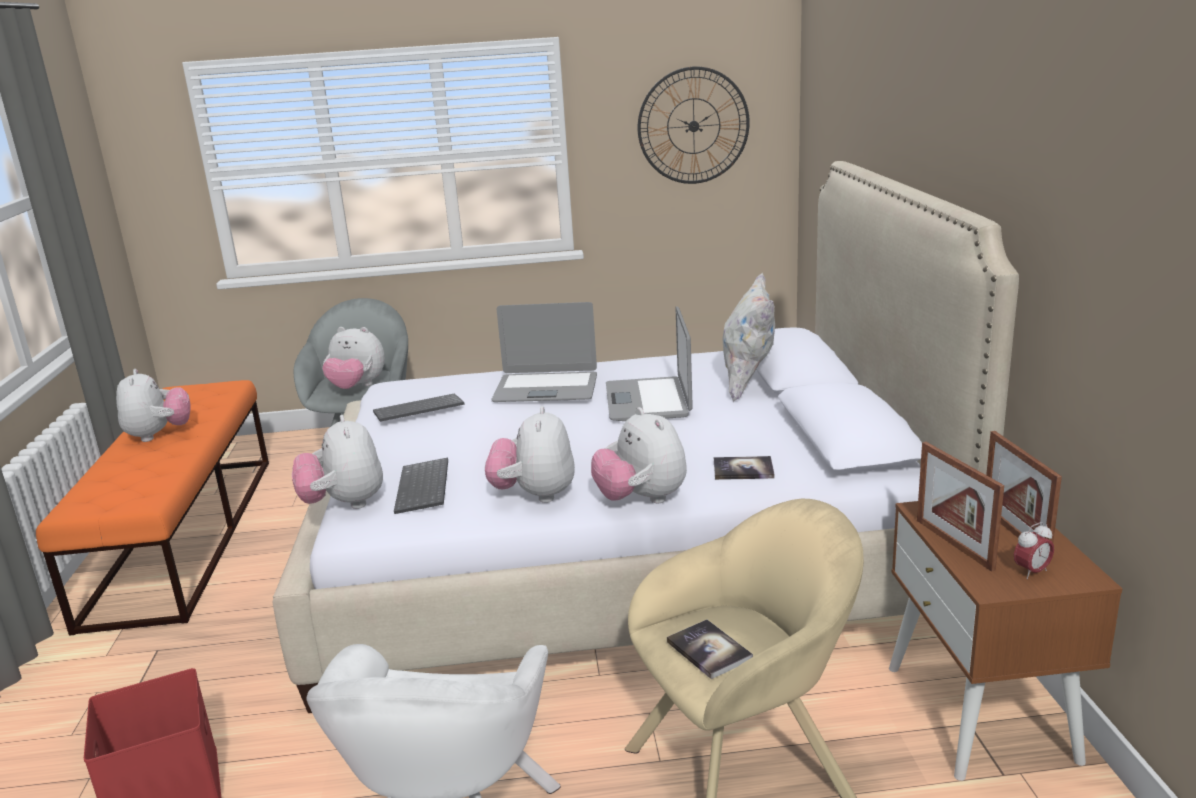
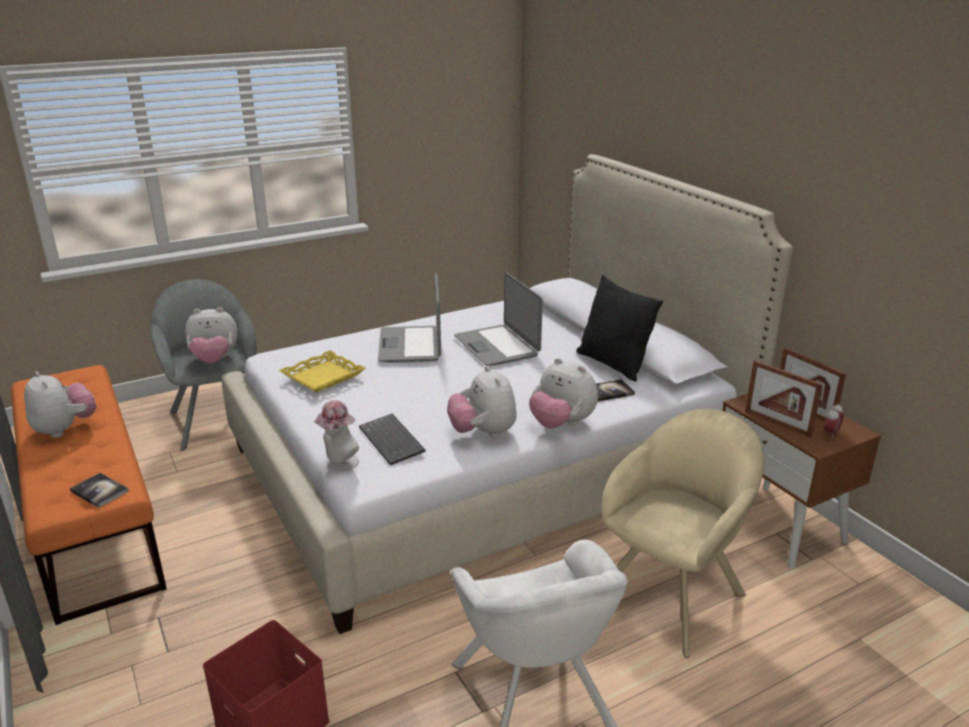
camera: 25 degrees left, 5 degrees up
plush toy [292,415,383,509] -> hat [314,400,359,471]
keyboard [373,393,465,422] -> yellow tray [279,350,366,393]
laptop [492,302,597,402] -> laptop turned 105 degrees clockwise [378,274,441,363]
wall clock [638,66,750,184] -> none
book [667,620,753,679] -> book moved to [70,473,129,508]
white pillow [722,272,775,402] -> none
none -> black pillow [576,275,663,382]

